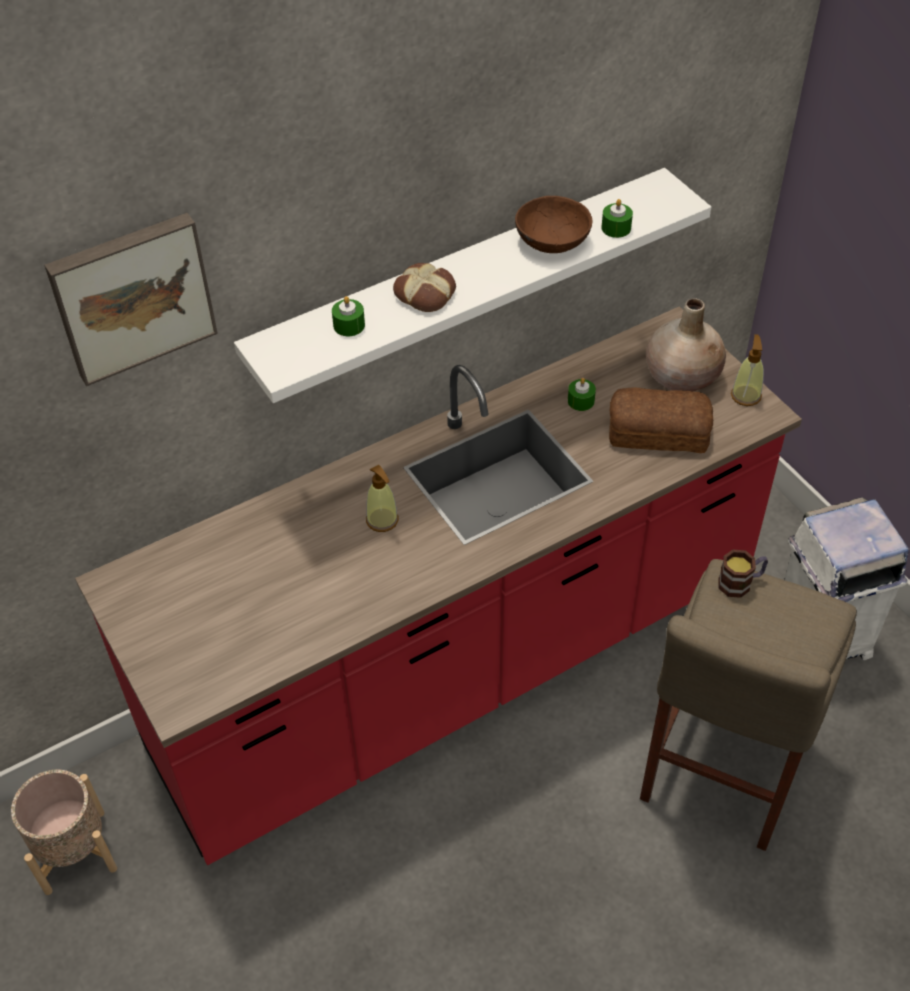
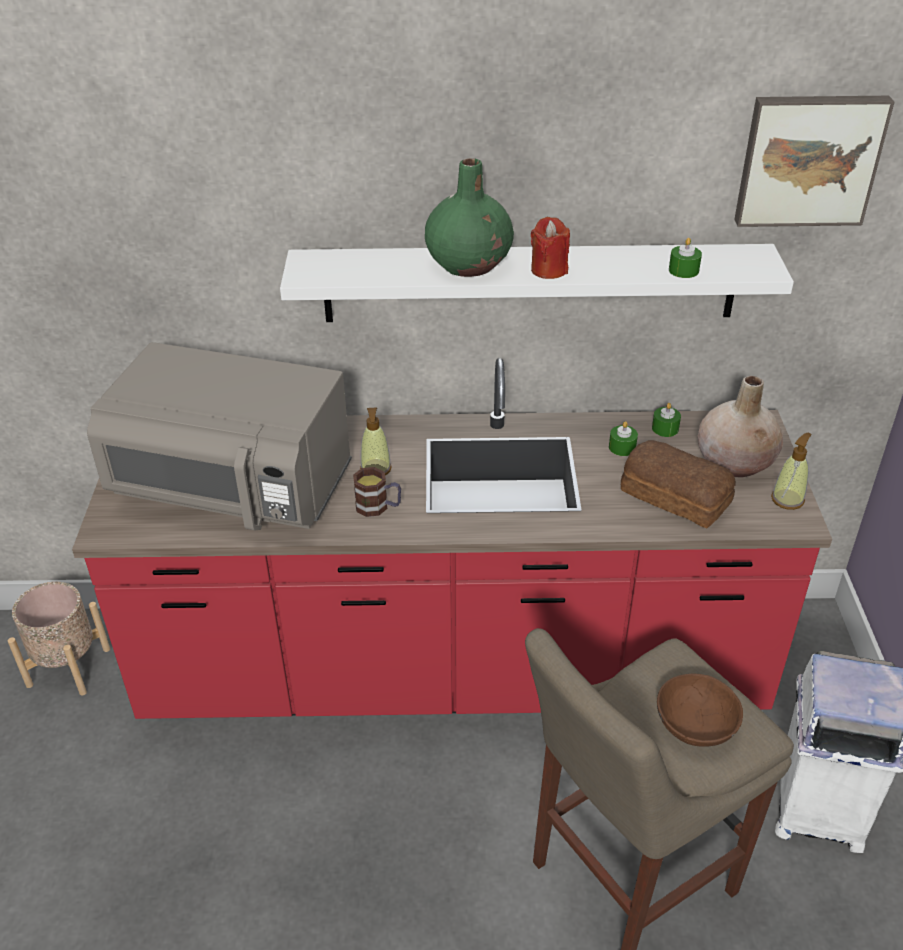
camera: 30 degrees right, 10 degrees down
picture [44,213,218,386] -> picture moved to [734,96,894,227]
green candle [332,296,365,336] -> green candle moved to [652,403,681,437]
bread [393,263,456,312] -> green vase [425,158,514,277]
brown bowl [515,196,592,253] -> brown bowl moved to [657,673,743,747]
mug [718,550,768,598] -> mug moved to [353,467,401,517]
none -> grey microwave [87,342,352,531]
none -> red candle [531,217,570,279]

